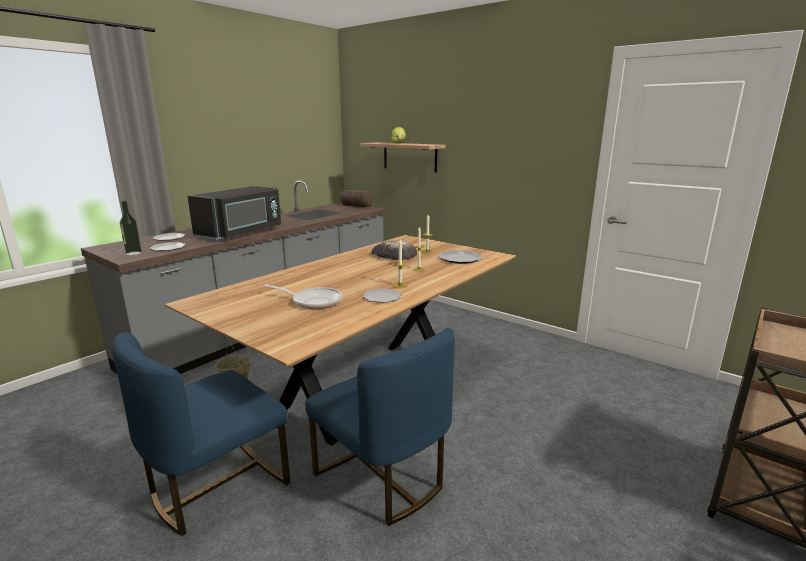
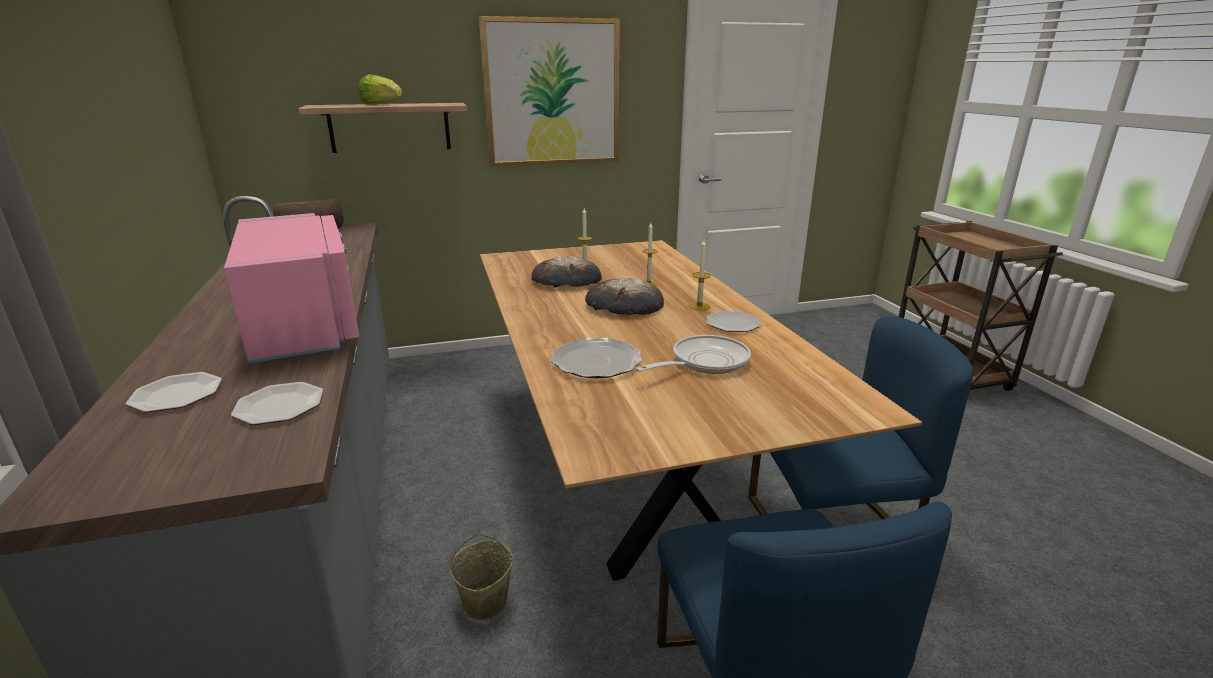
camera: 55 degrees left, 5 degrees up
bottle [120,201,142,256] -> none
black microwave [187,186,281,240] -> pink microwave [224,213,359,364]
plate [438,250,483,264] -> plate moved to [551,338,642,378]
none -> picture [479,16,620,166]
none -> bread [585,278,664,315]

